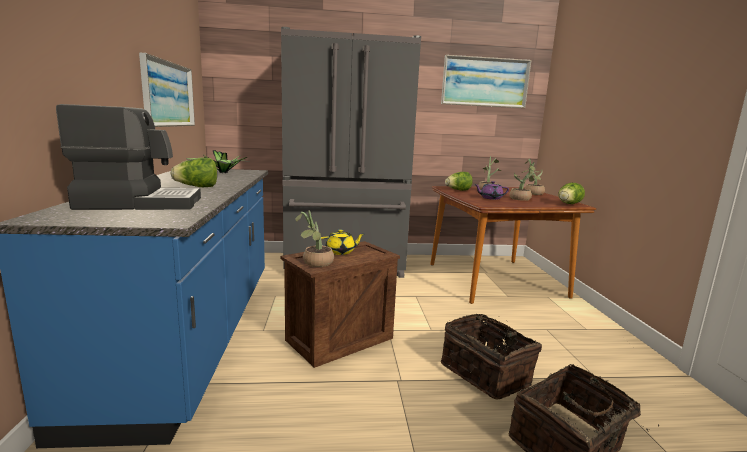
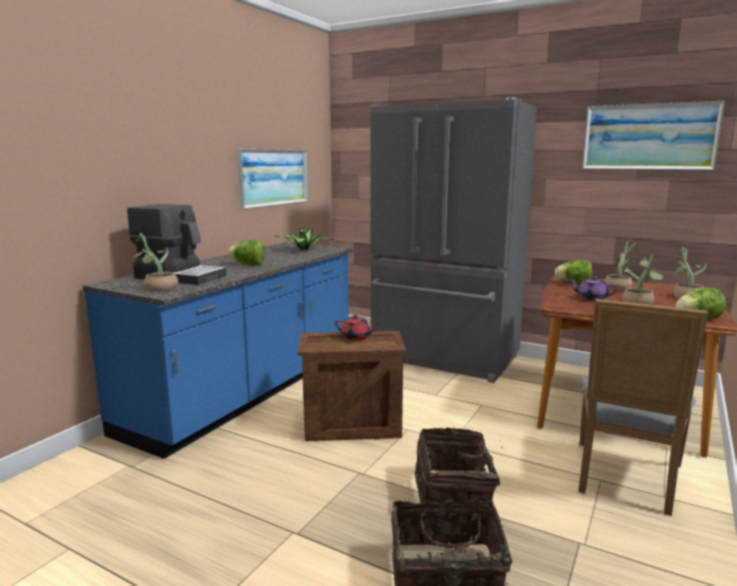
camera: 35 degrees right, 0 degrees up
potted plant [295,211,334,267] -> potted plant moved to [129,233,178,292]
yellow teapot [321,229,364,255] -> red teapot [335,315,380,340]
none -> grey chair [578,299,708,516]

